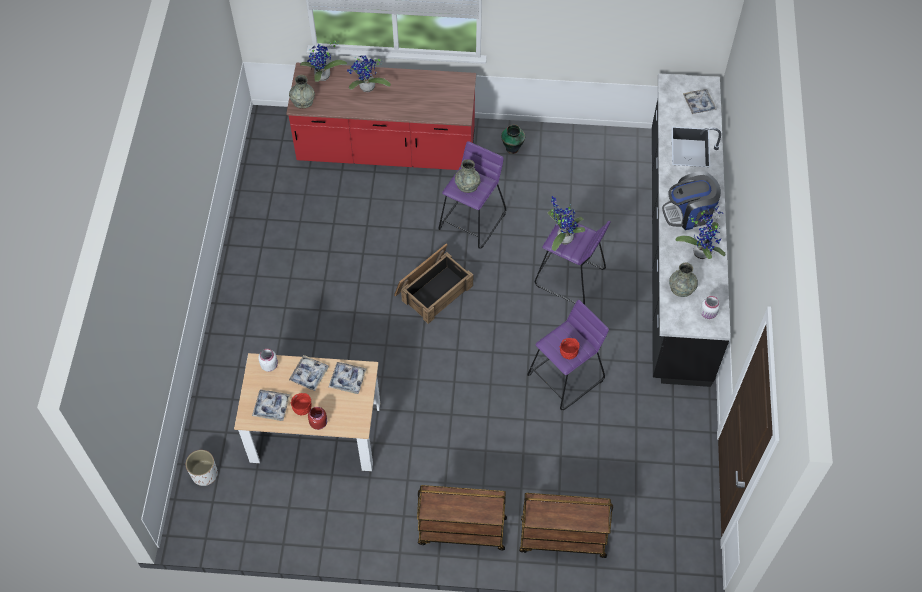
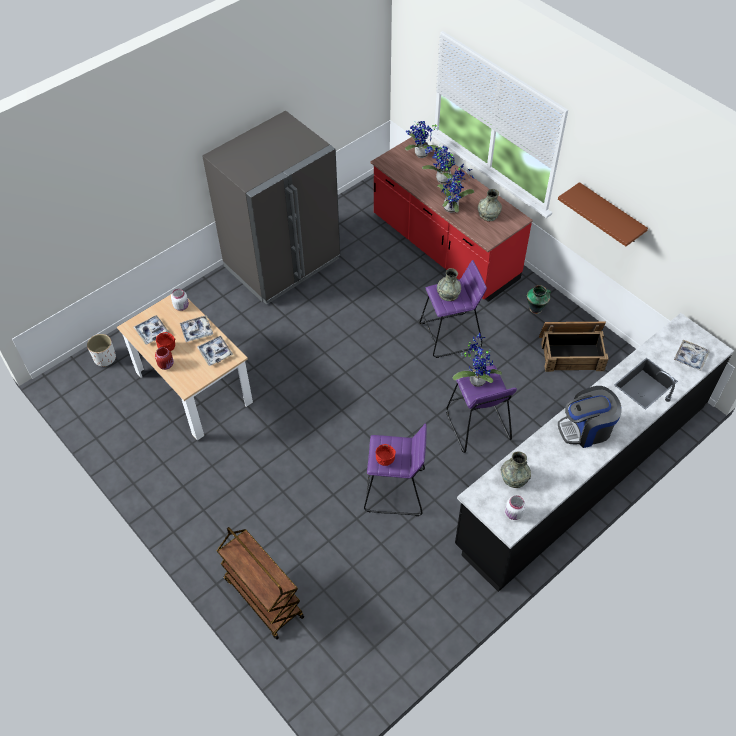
camera: 45 degrees right, 5 degrees down
grey vase [289,75,315,109] -> grey vase moved to [478,189,502,221]
crate [394,243,473,324] -> crate moved to [539,322,608,372]
brown cart [417,485,507,550] -> none
coffee machine [662,171,721,230] -> coffee machine turned 45 degrees counterclockwise [558,386,622,448]
potted plant [676,206,726,259] -> potted plant moved to [437,162,475,213]
none -> grey fridge [202,110,340,305]
none -> brown shelf [558,182,648,246]

